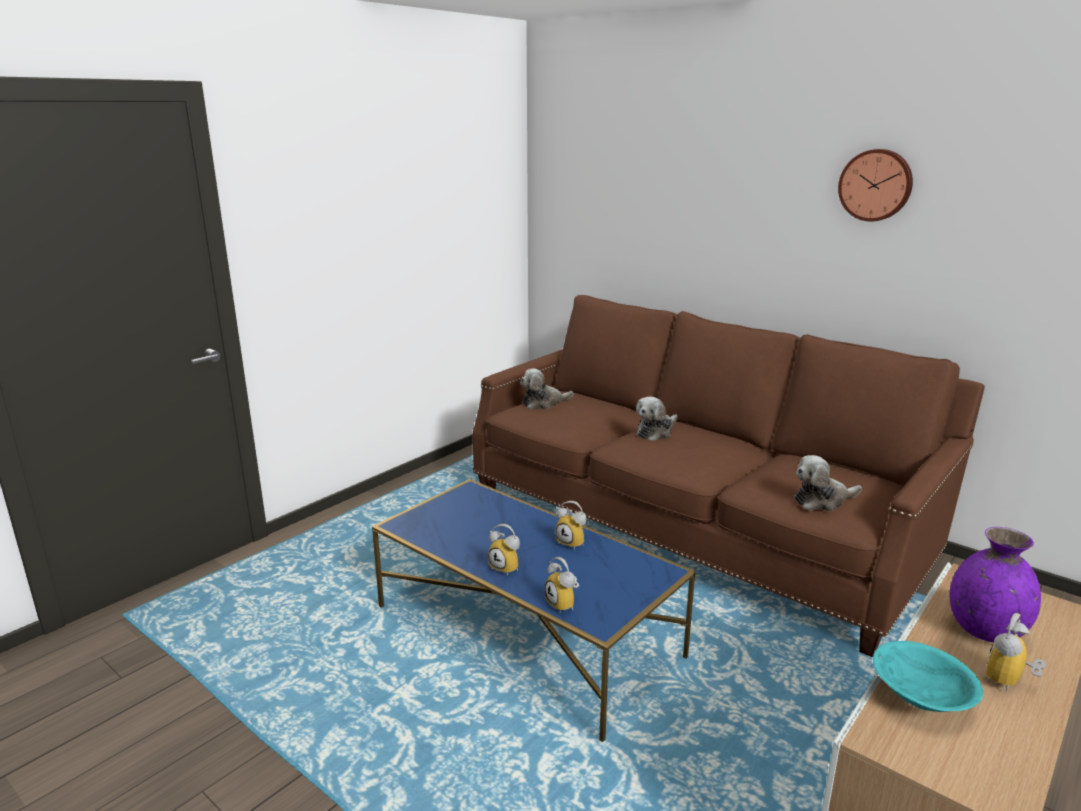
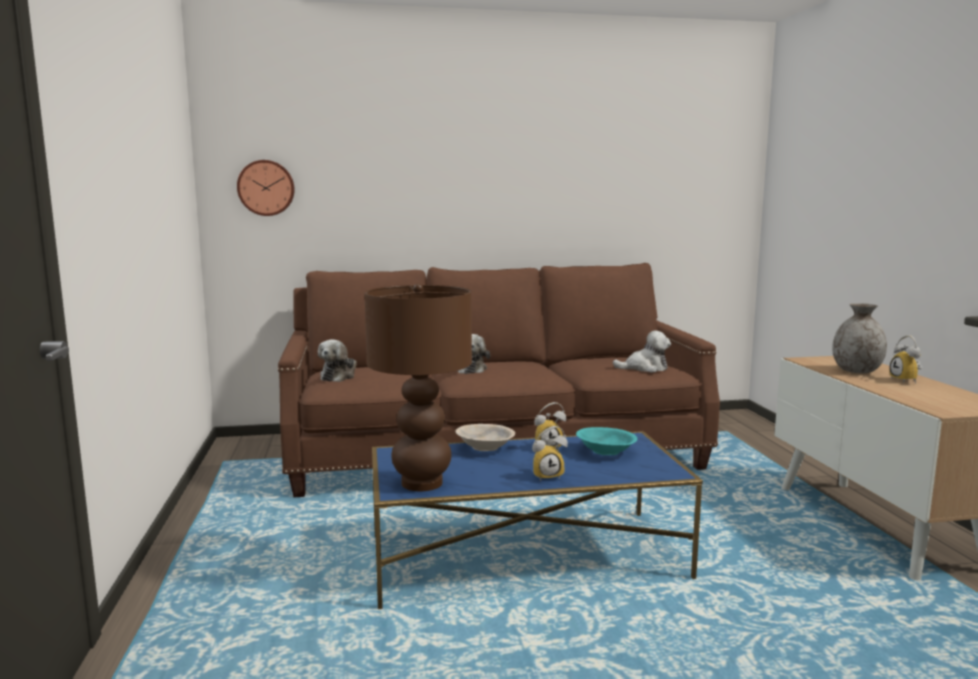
camera: 50 degrees left, 10 degrees down
alarm clock [545,557,579,612] -> none
plush toy [794,455,862,511] -> plush toy turned 120 degrees counterclockwise [613,331,671,373]
wall clock [838,149,913,221] -> wall clock moved to [237,160,295,216]
turquoise bowl [873,641,983,712] -> turquoise bowl moved to [576,427,637,455]
purple vase [949,527,1041,642] -> grey vase [832,303,887,373]
none -> brown table lamp [364,283,472,491]
none -> beige bowl [455,424,515,451]

